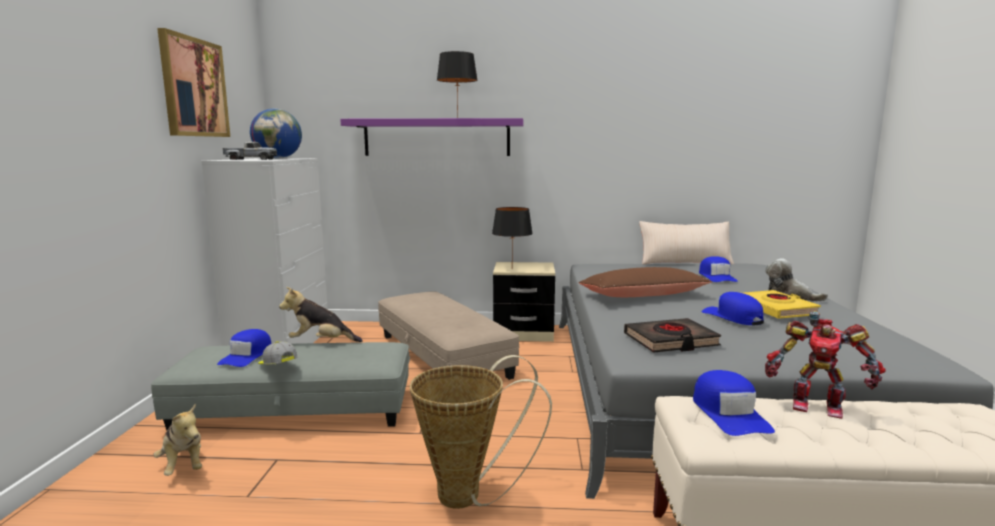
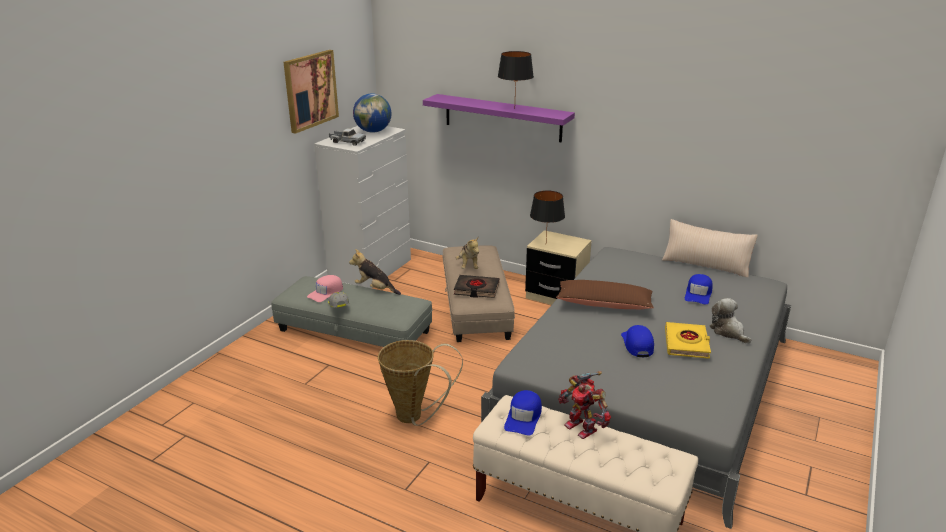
camera: 25 degrees right, 15 degrees up
plush toy [153,403,202,476] -> plush toy moved to [455,236,479,269]
blue cap [217,329,272,367] -> pink cap [307,275,343,302]
black book [624,318,721,353] -> black book moved to [454,275,499,298]

